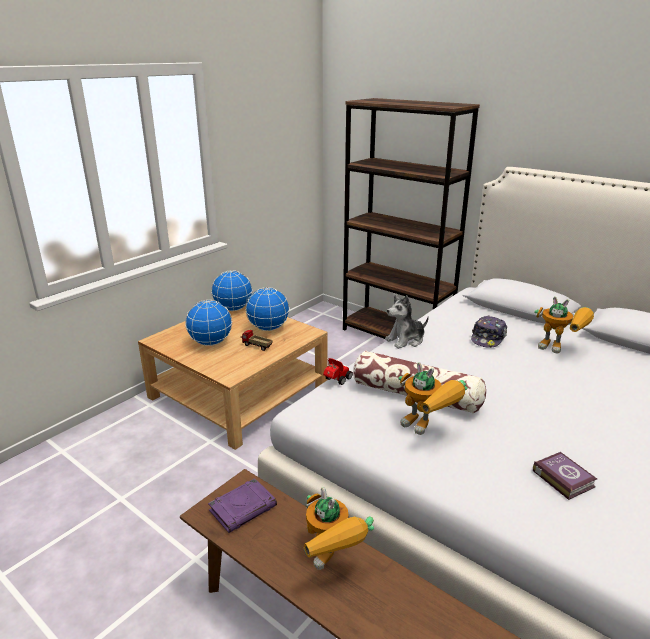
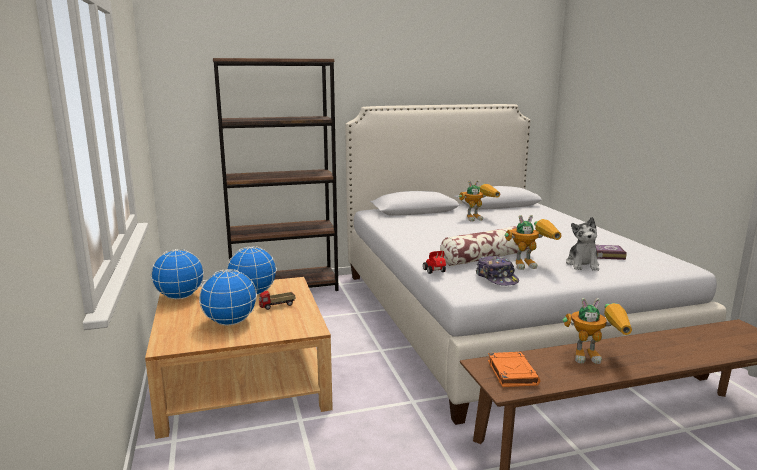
camera: 55 degrees left, 10 degrees down
purple book [208,478,277,533] -> orange book [488,352,540,387]
plush toy [385,295,429,349] -> plush toy moved to [566,217,599,271]
cap [471,316,507,348] -> cap moved to [476,255,519,286]

